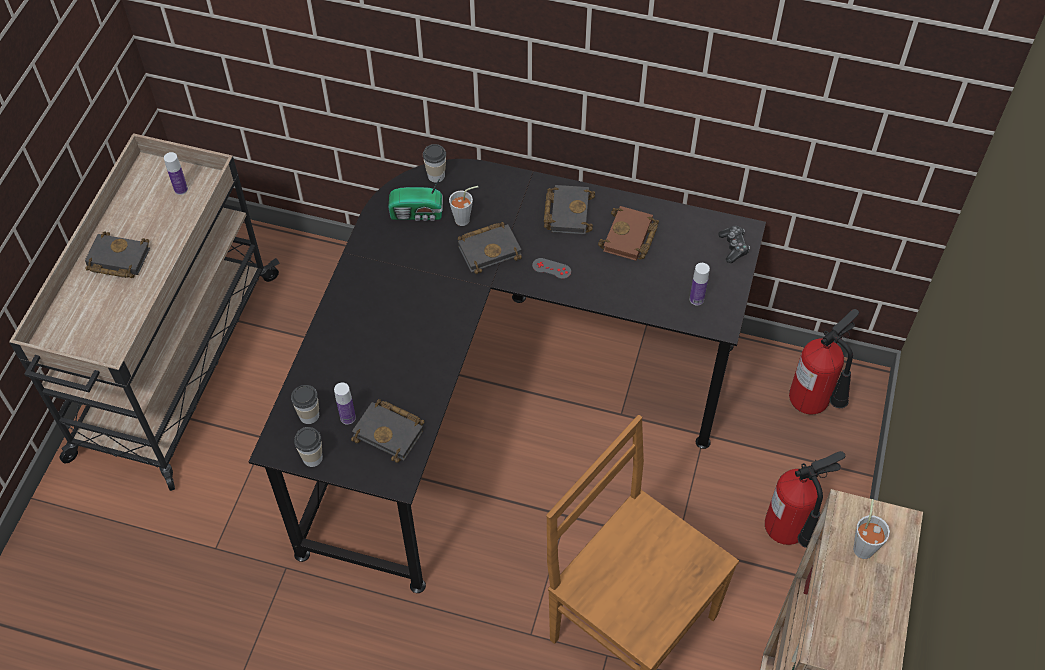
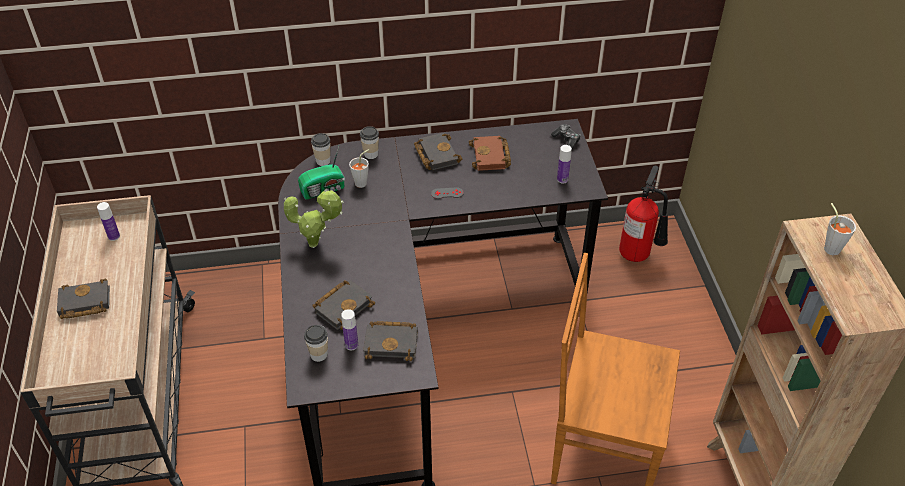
camera: 25 degrees left, 10 degrees down
cup [294,427,323,467] -> cup moved to [360,126,379,159]
black book [458,222,522,274] -> black book moved to [313,280,375,330]
fire extinguisher [765,451,845,548] -> none
none -> potted plant [284,189,344,248]

